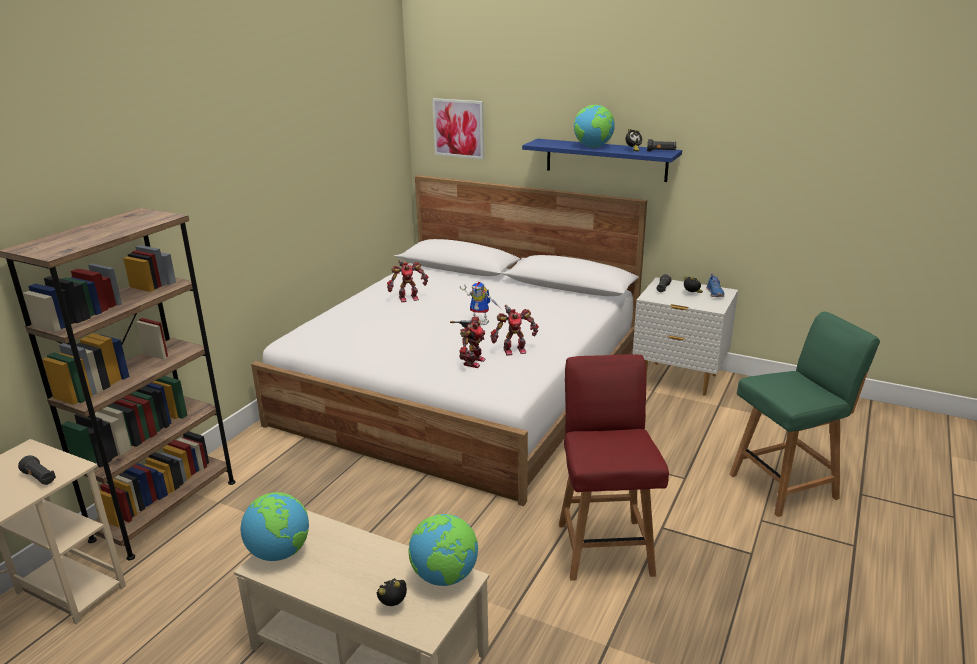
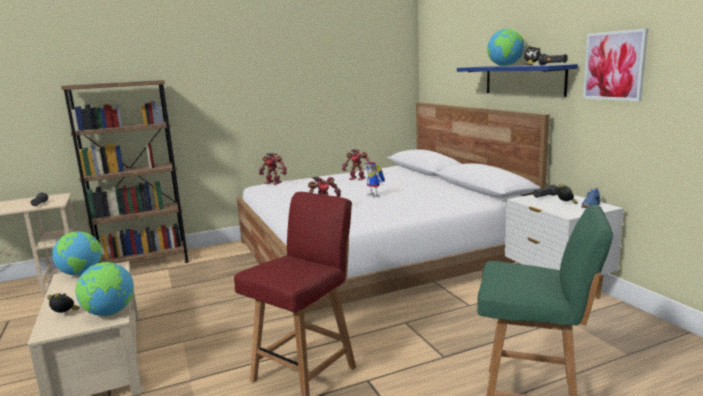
camera: 40 degrees right, 10 degrees down
picture [432,98,484,159] -> picture moved to [583,28,648,101]
toy robot [491,305,539,356] -> toy robot moved to [259,153,287,185]

